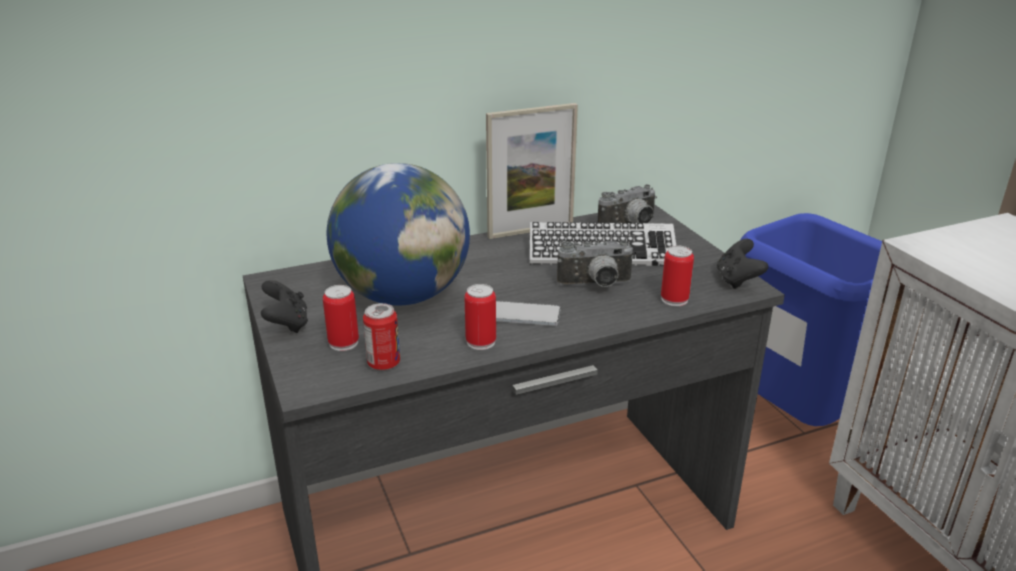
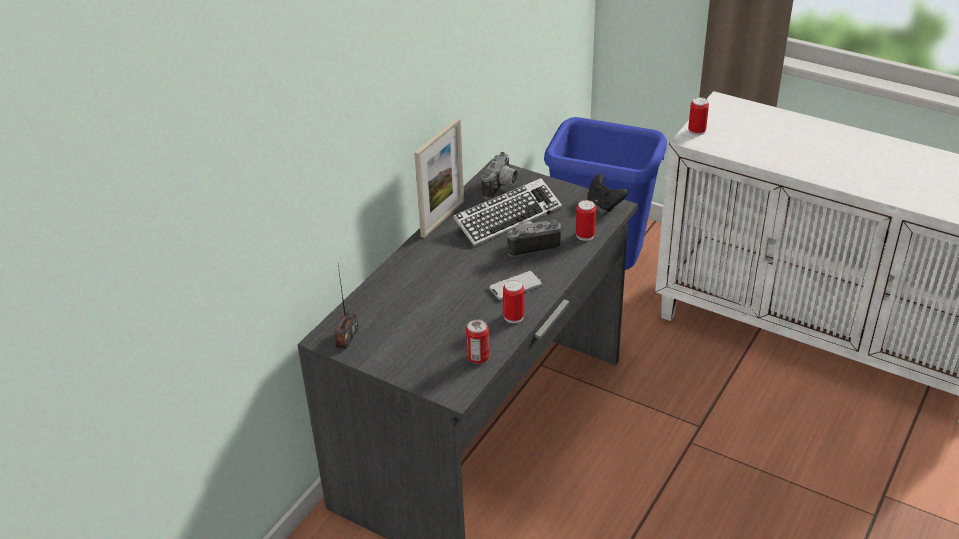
camera: 35 degrees left, 10 degrees up
black game controller [261,280,308,333] -> none
can [323,285,359,351] -> can moved to [688,97,709,136]
globe [327,163,470,305] -> none
camera [557,241,635,287] -> camera turned 150 degrees counterclockwise [506,219,561,257]
none -> radio [334,265,358,349]

